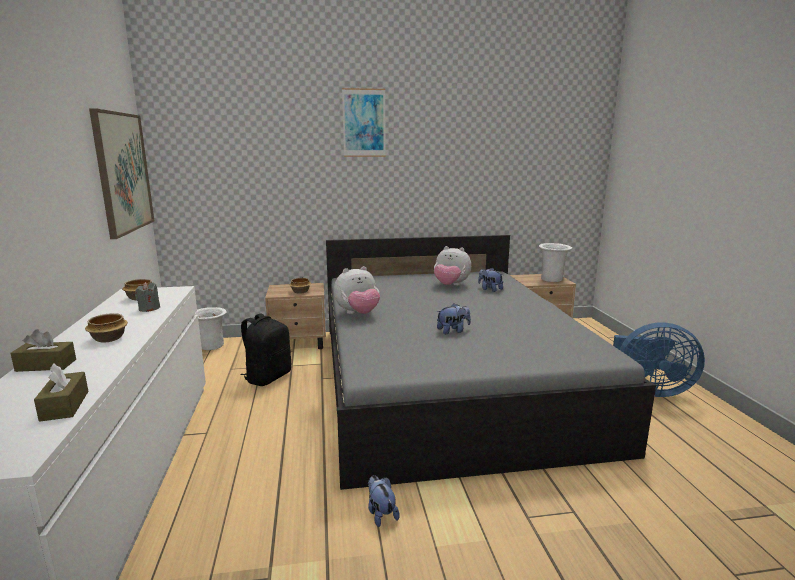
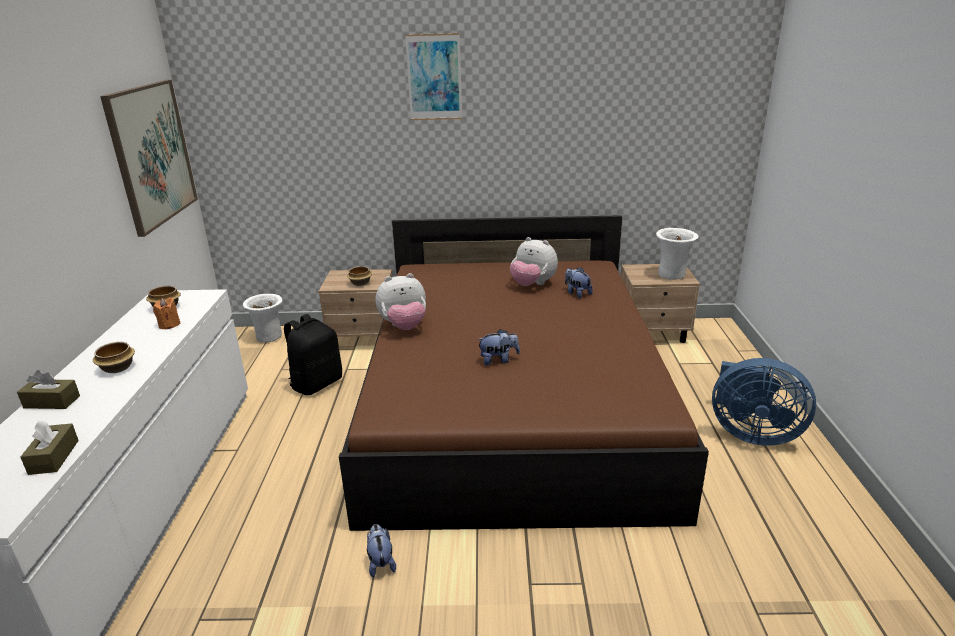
camera: 10 degrees right, 10 degrees up
grey candle [135,282,160,312] -> orange candle [153,297,181,330]
grey bed [326,235,656,490] -> brown bed [339,215,709,531]

